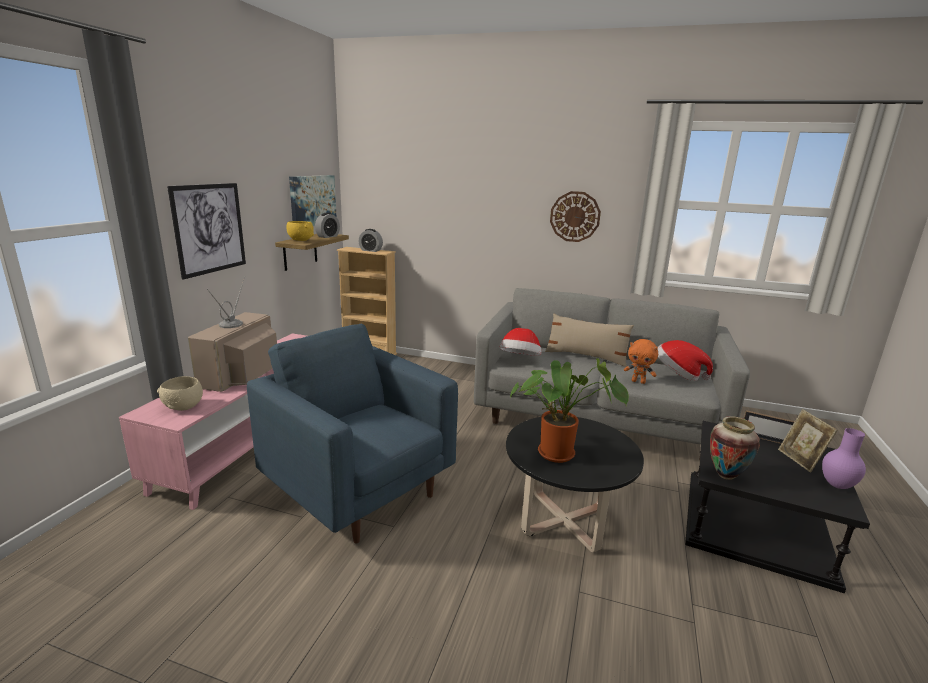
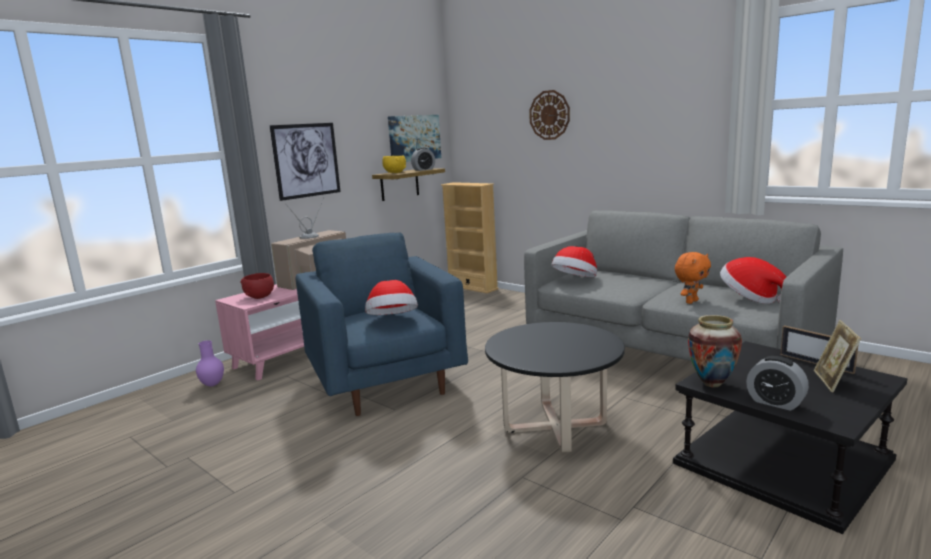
camera: 25 degrees right, 5 degrees down
beige bowl [157,376,203,411] -> red bowl [240,273,274,299]
alarm clock [359,229,383,252] -> alarm clock moved to [746,356,809,411]
potted plant [510,358,629,463] -> none
beige pillow [545,313,634,367] -> none
wall clock [550,191,601,242] -> wall clock moved to [529,90,570,140]
orange plush toy [624,339,658,384] -> orange plush toy turned 90 degrees counterclockwise [675,252,711,304]
purple vase [822,428,866,489] -> purple vase moved to [196,340,224,386]
none -> hat [365,280,418,315]

